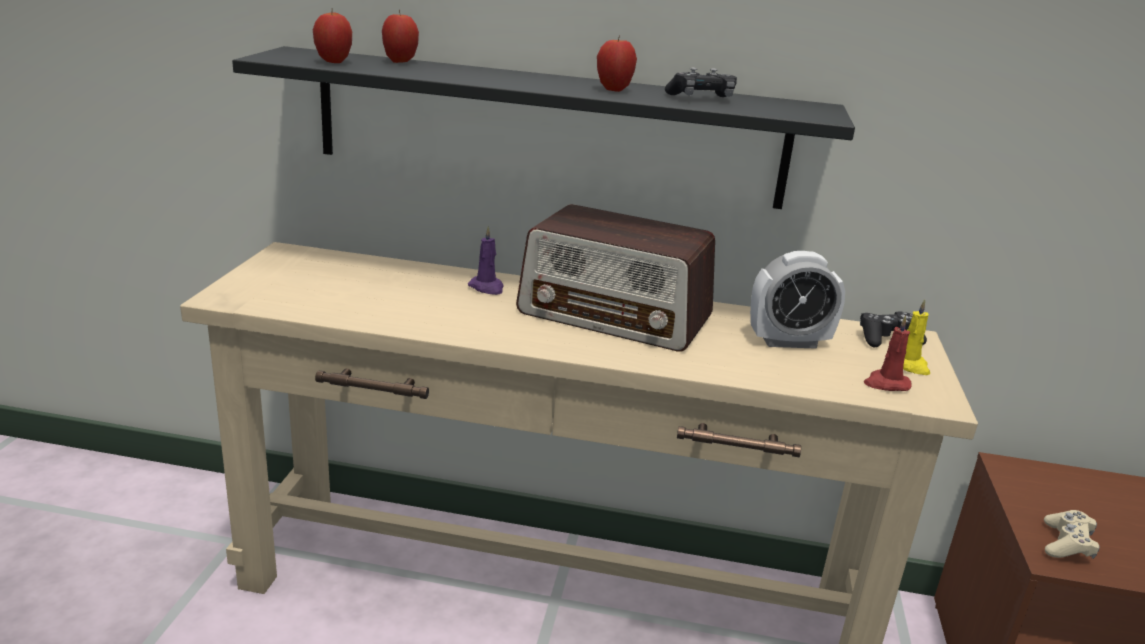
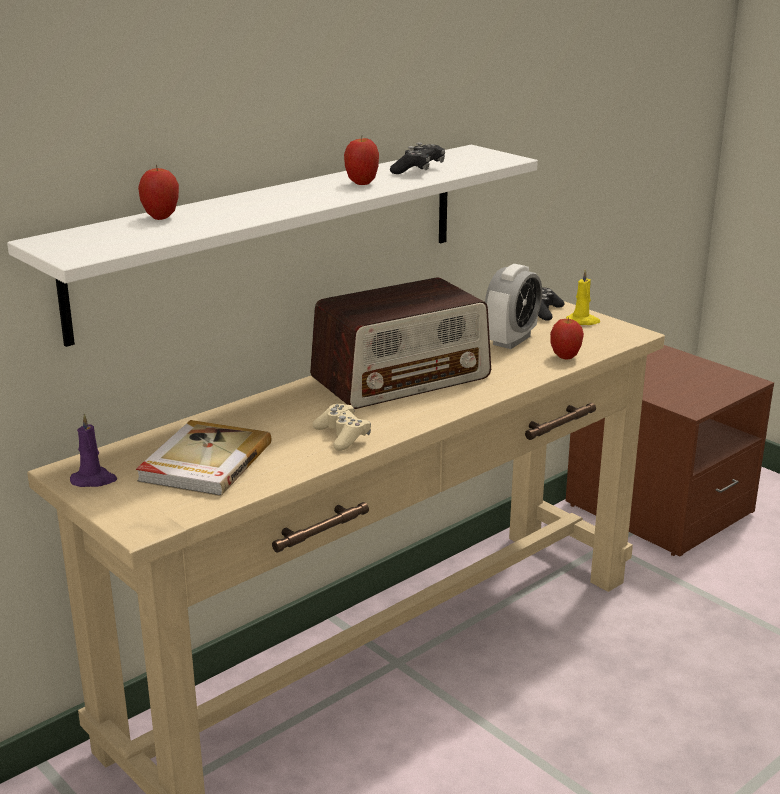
camera: 50 degrees left, 0 degrees up
black shelf [232,46,855,209] -> white shelf [7,145,538,347]
apple [313,9,352,63] -> apple moved to [550,319,584,360]
purple candle [468,226,504,295] -> purple candle moved to [70,413,117,487]
red candle [864,315,912,391] -> none
beige game controller [1044,510,1100,559] -> beige game controller moved to [312,404,371,451]
none -> book [136,420,272,496]

